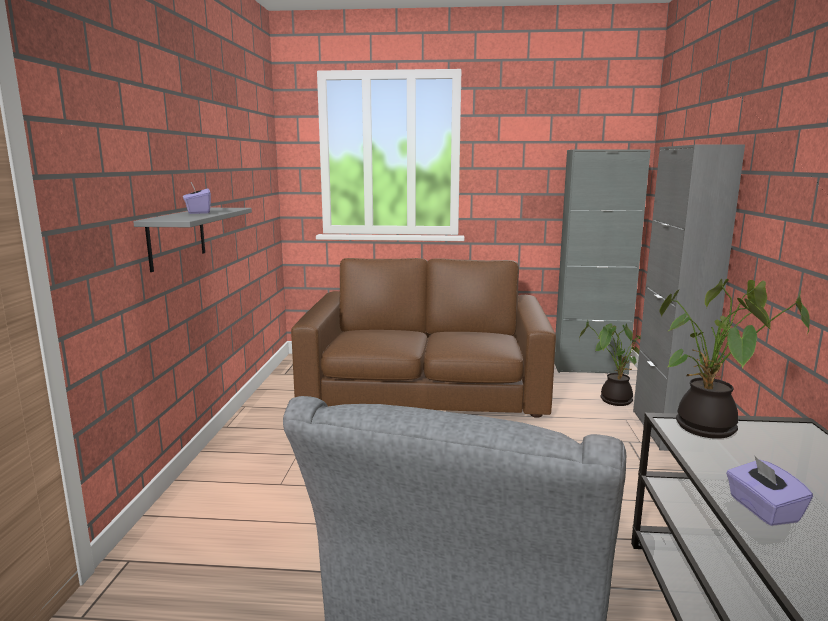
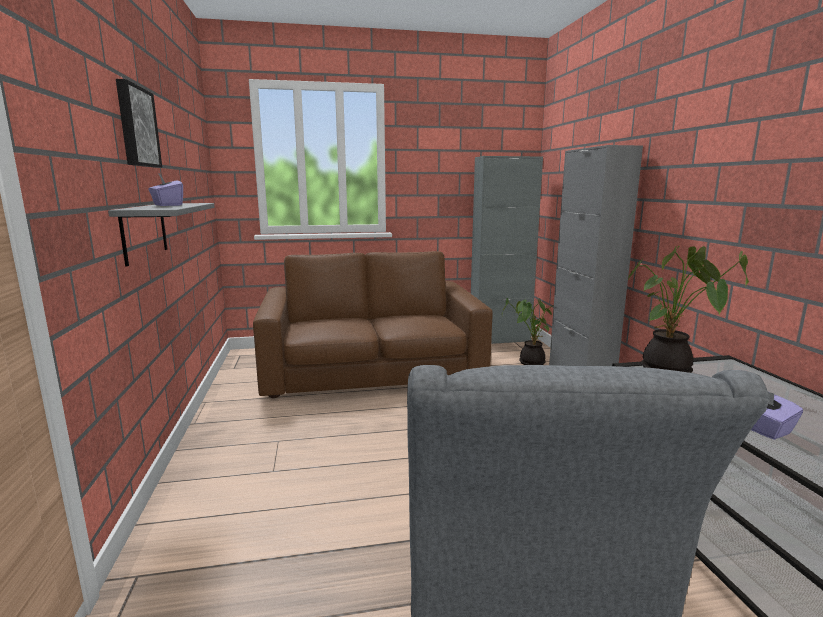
camera: 15 degrees left, 0 degrees up
none -> picture [116,79,162,167]

